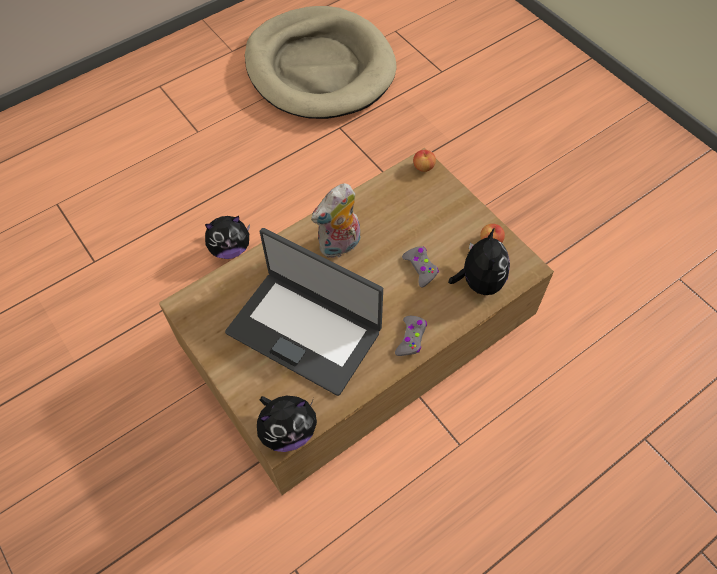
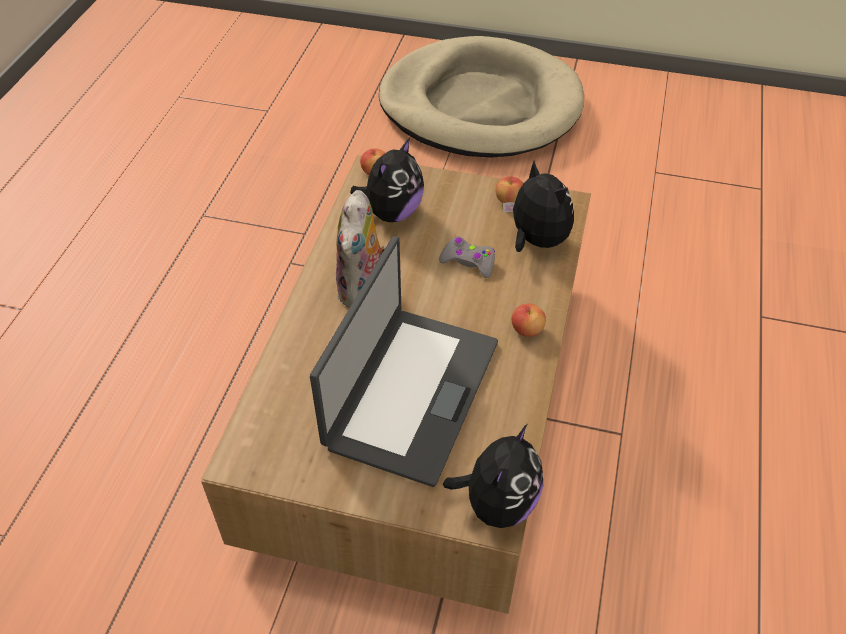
camera: 40 degrees left, 10 degrees down
plush toy [205,216,250,259] -> plush toy moved to [350,138,424,222]
laptop [225,228,383,396] -> laptop turned 60 degrees counterclockwise [310,236,498,487]
beige dog bed [245,6,397,119] -> beige dog bed moved to [379,36,584,158]
grey game controller [395,316,427,356] -> apple [512,304,546,337]

